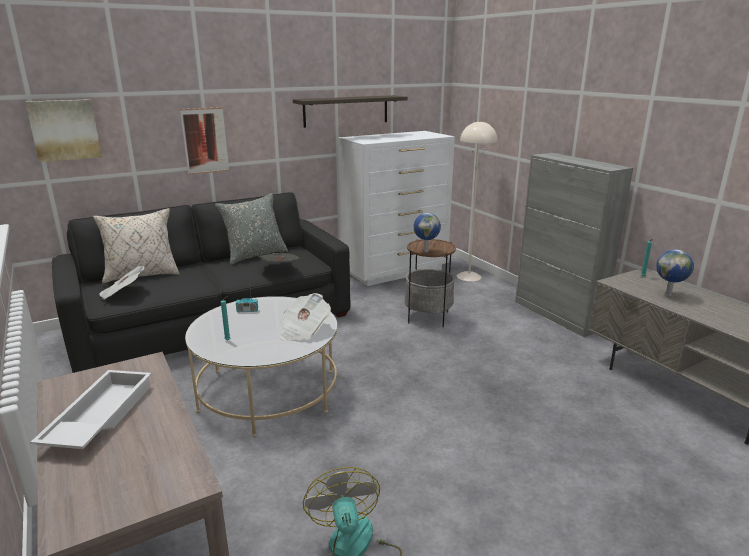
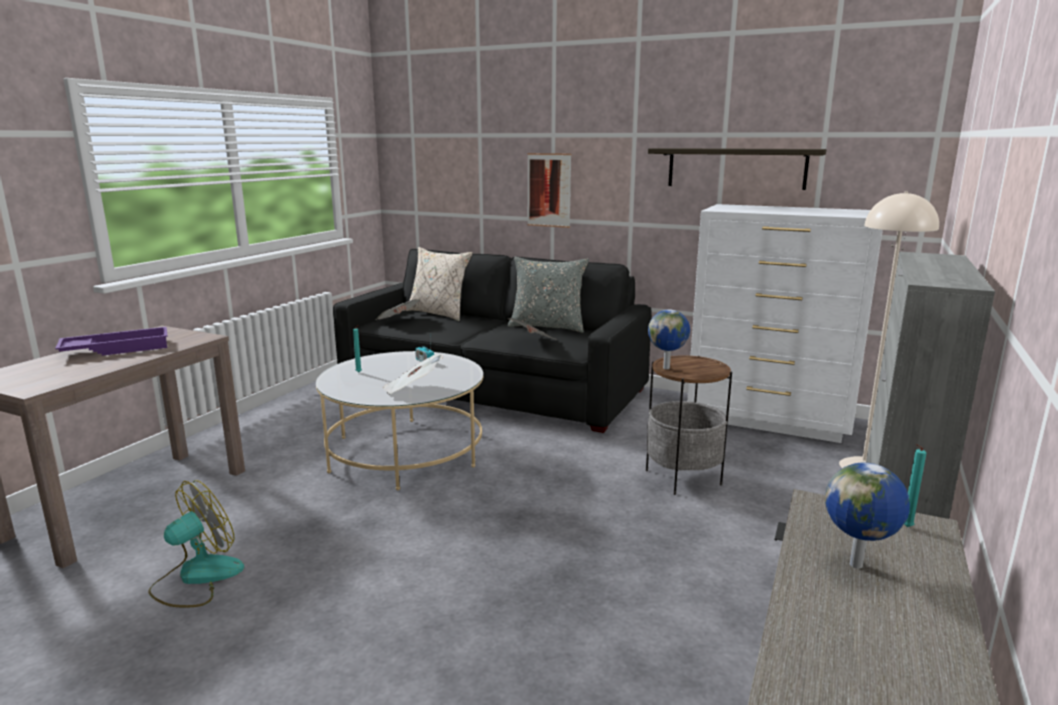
camera: 55 degrees right, 5 degrees down
picture [25,99,102,162] -> none
white tray [30,370,152,449] -> purple tray [55,327,168,356]

